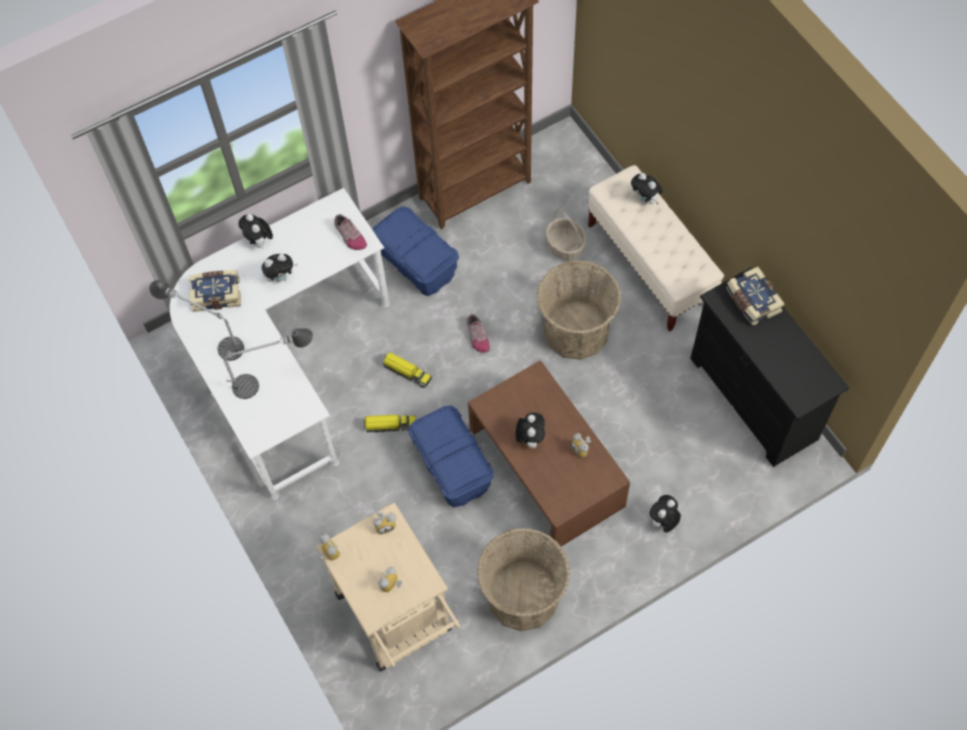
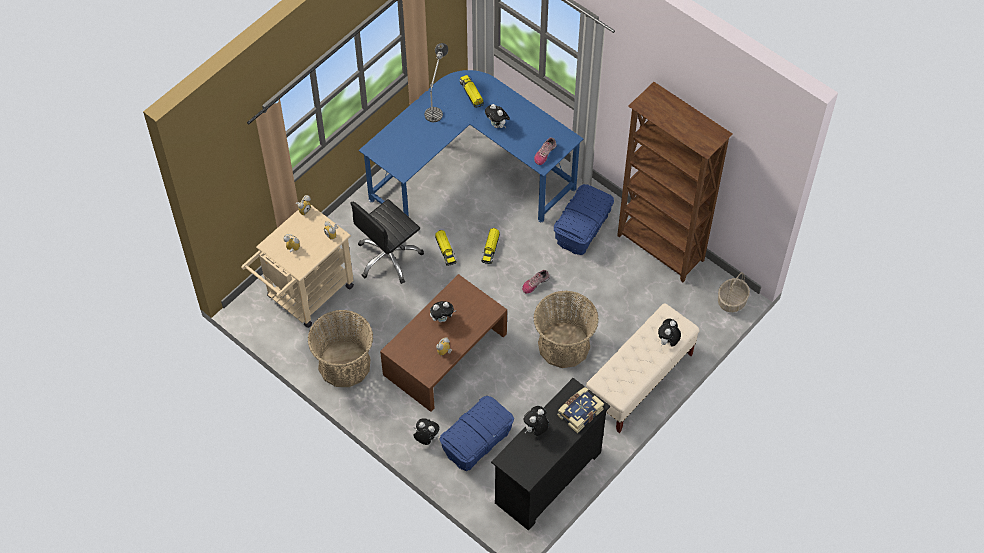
camera: 70 degrees right, 5 degrees down
white desk [170,188,390,500] -> blue desk [359,70,583,222]
book [189,270,241,312] -> toy truck [460,75,484,108]
table lamp [224,328,313,399] -> none
plush toy [239,214,273,248] -> plush toy moved to [523,406,549,436]
blue storage box [409,405,493,507] -> blue storage box moved to [439,396,514,471]
basket [546,210,587,261] -> basket moved to [718,272,750,312]
none -> black office chair [350,199,424,284]

